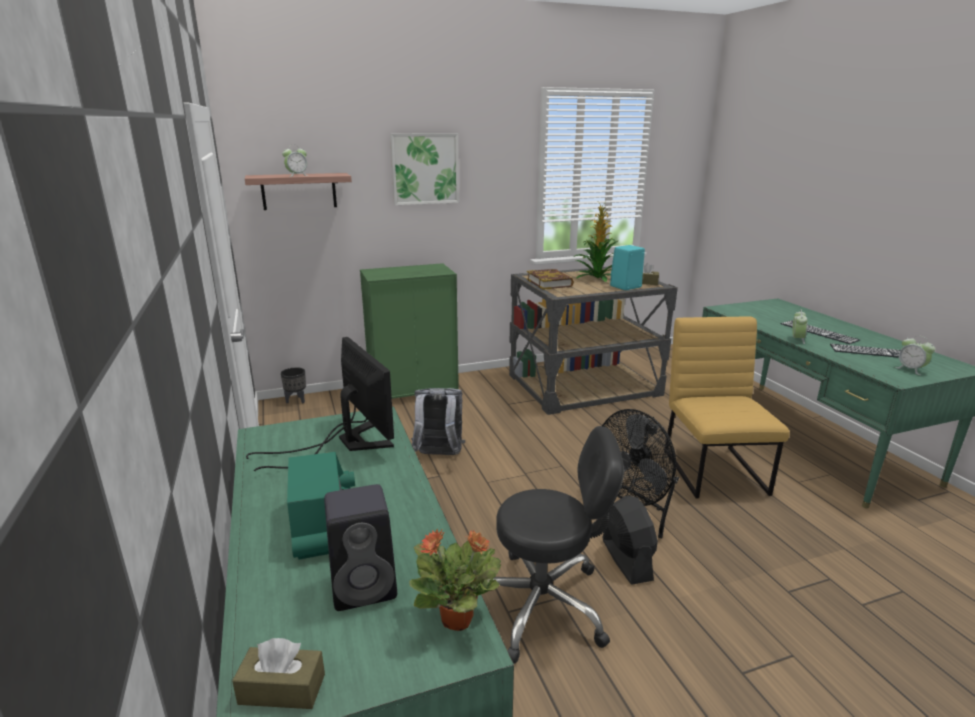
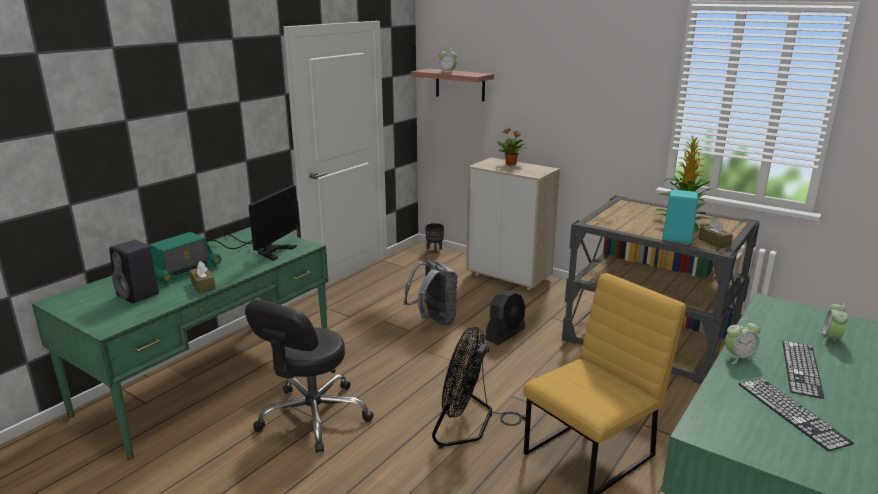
camera: 55 degrees right, 0 degrees up
brown tissue box [232,638,325,709] -> brown tissue box moved to [190,261,216,294]
green cabinet [360,263,459,399] -> beige cabinet [466,157,560,290]
picture [390,133,459,205] -> none
potted plant [409,529,501,631] -> potted plant moved to [496,128,527,165]
black office chair [493,426,624,664] -> black office chair turned 60 degrees clockwise [245,299,374,453]
book [527,269,574,290] -> none
black fan [602,496,658,585] -> black fan moved to [485,290,525,345]
alarm clock [895,336,935,375] -> alarm clock moved to [821,303,848,345]

